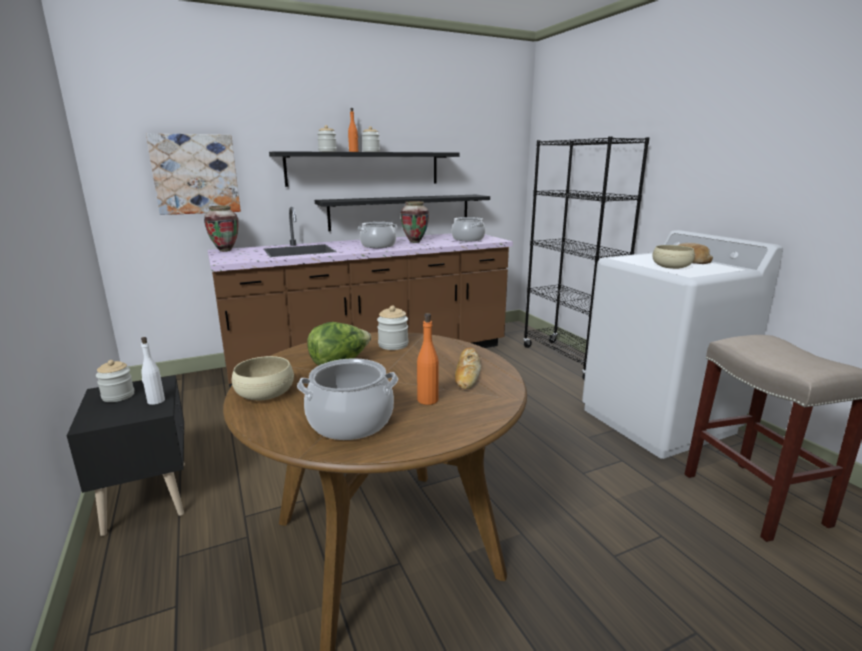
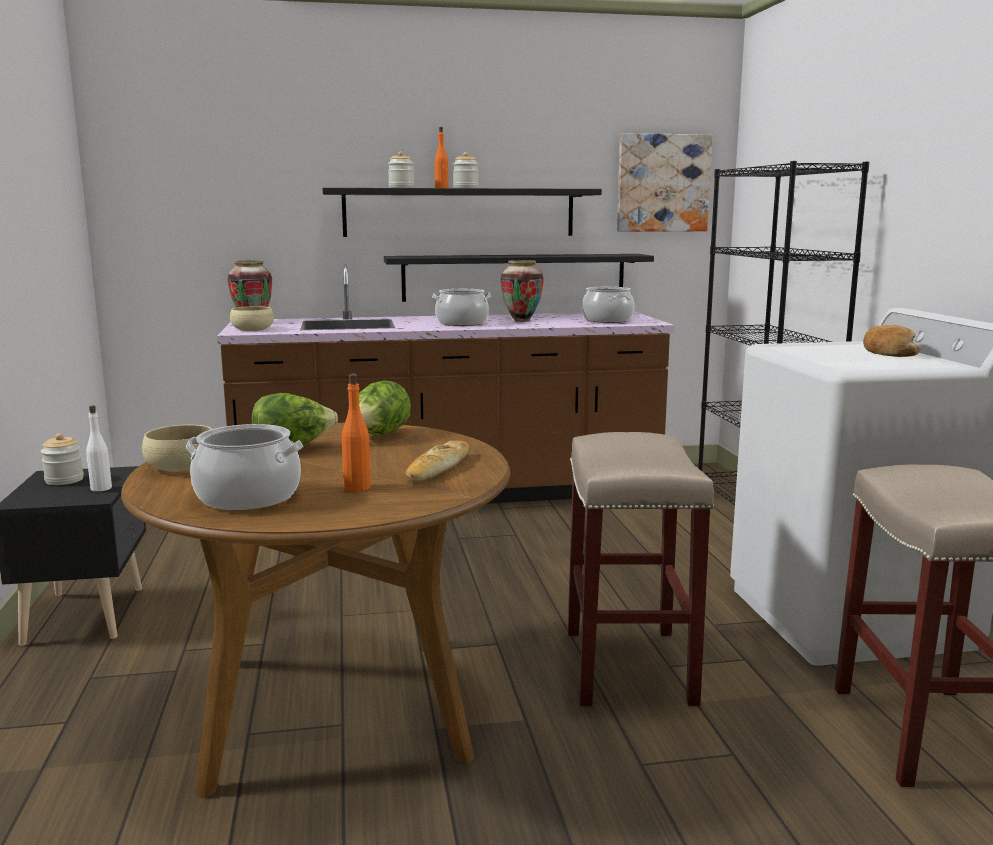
camera: 15 degrees right, 5 degrees down
picture [146,133,241,215] -> picture moved to [617,133,713,232]
jar [377,305,408,350] -> lettuce [359,381,411,435]
beige bowl [652,245,695,269] -> beige bowl moved to [230,306,274,331]
none -> beige stool [568,432,714,706]

